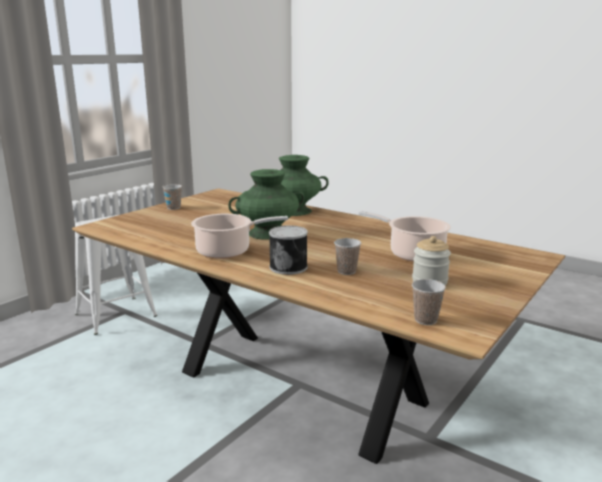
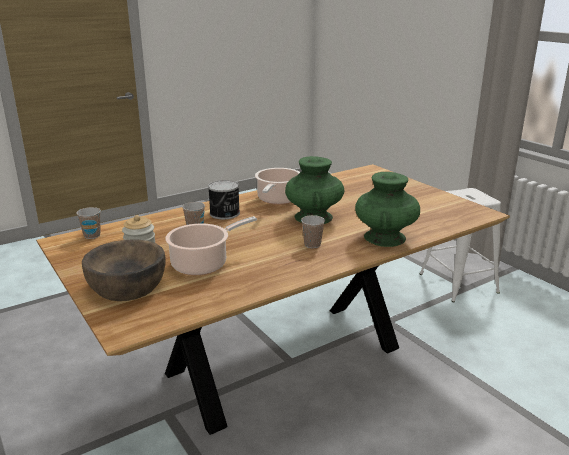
camera: 110 degrees right, 5 degrees up
cup [162,184,182,210] -> cup moved to [301,215,325,248]
none -> brown bowl [82,239,166,301]

